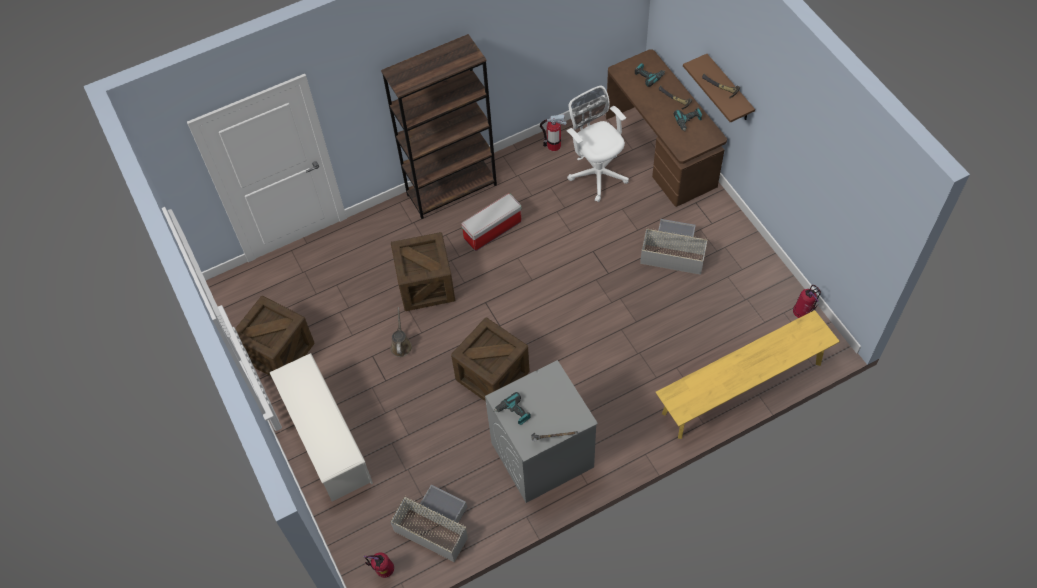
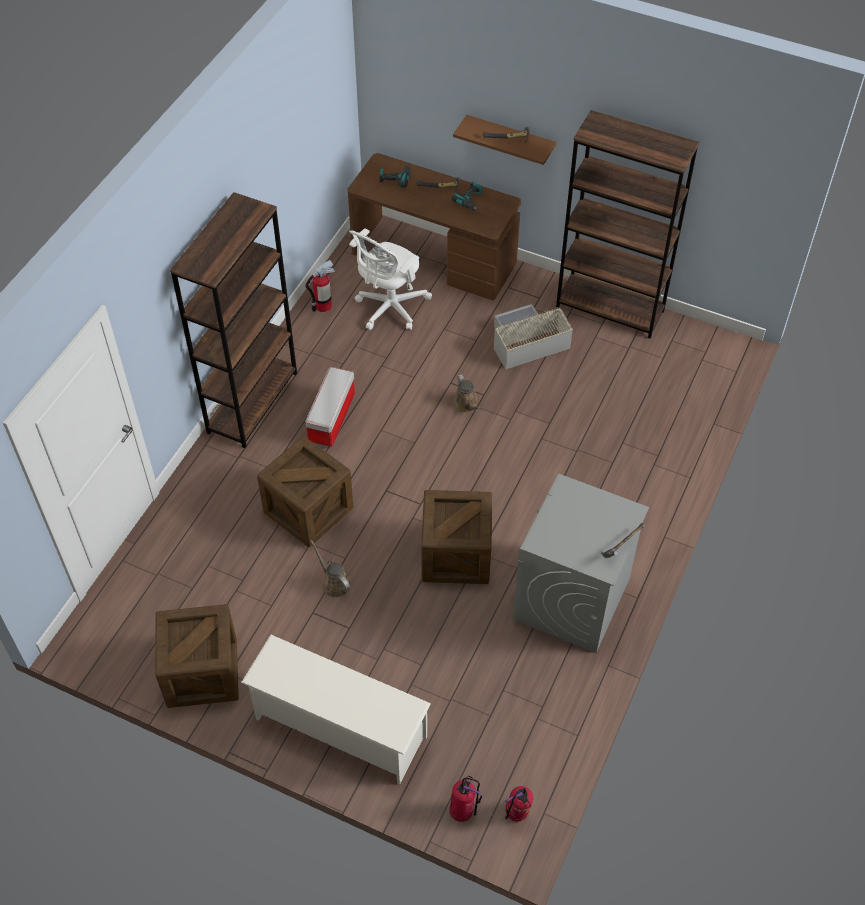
camera: 40 degrees left, 5 degrees down
grey storage box [390,485,468,562] -> none
power drill [493,392,531,425] -> none
white office chair [567,86,629,202] -> white office chair turned 75 degrees counterclockwise [349,228,432,330]
yellow bench [656,310,840,439] -> none
fire extinguisher [793,285,821,318] -> fire extinguisher moved to [449,775,482,822]
none -> brown watering can [453,374,480,413]
none -> brown bookcase [556,110,699,339]

